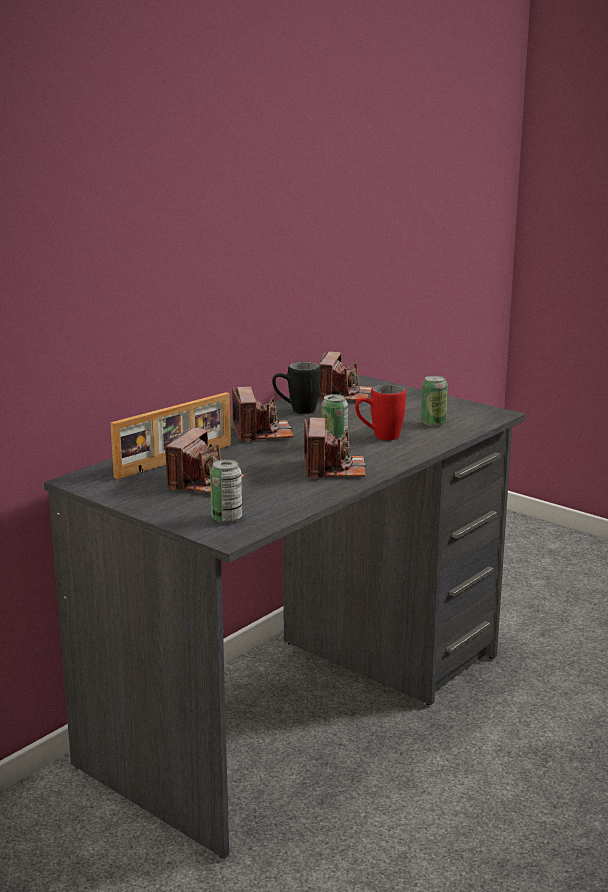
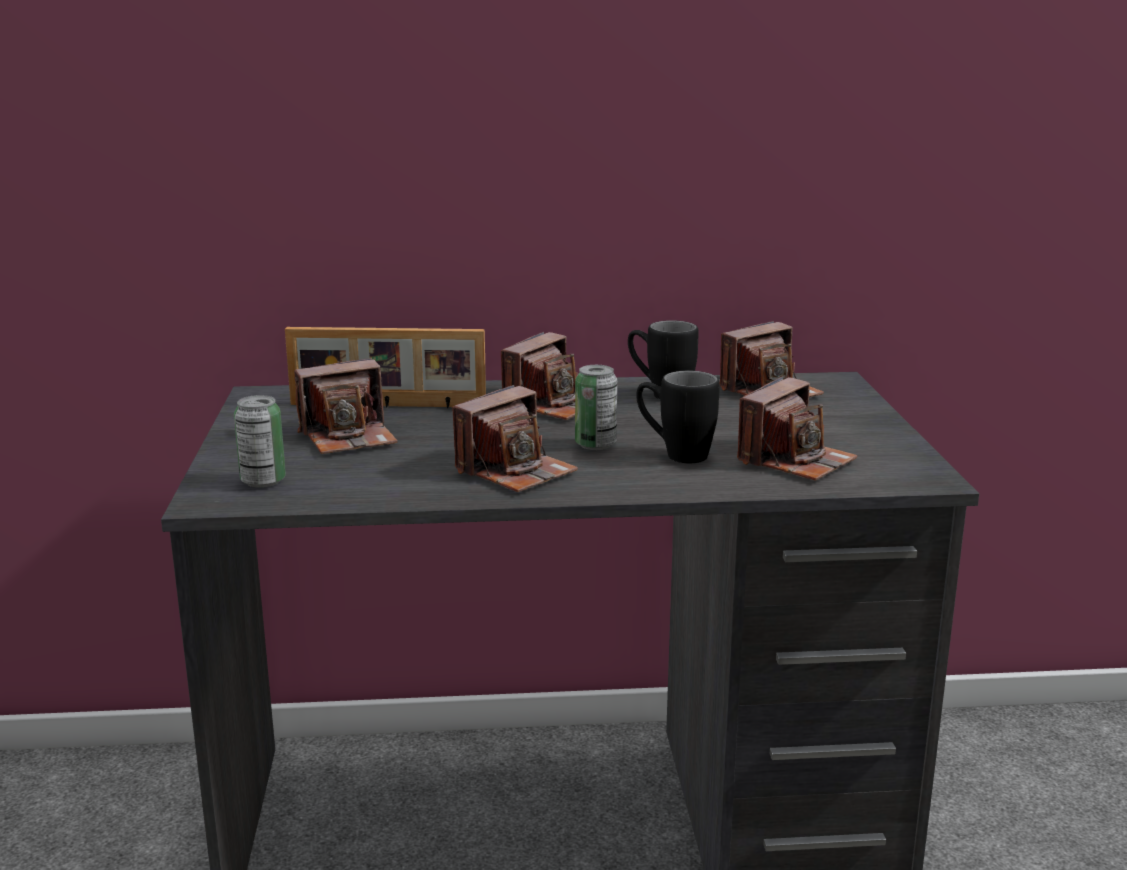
camera: 45 degrees right, 0 degrees up
red mug [355,384,406,440] -> black mug [636,371,720,463]
can [421,375,448,426] -> camera [737,376,857,481]

